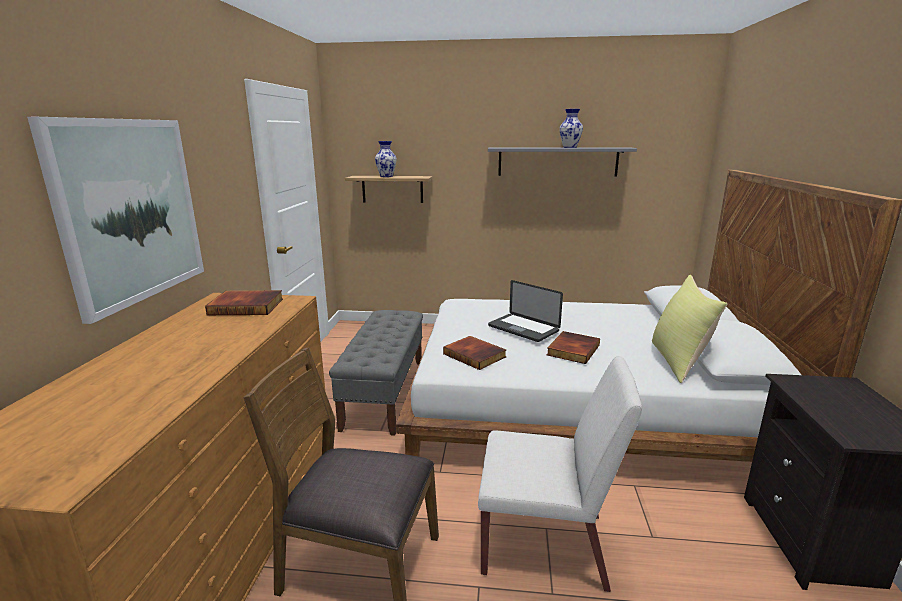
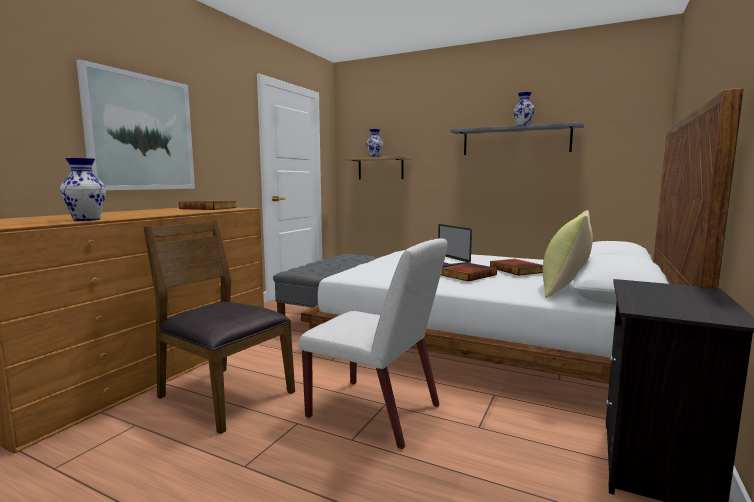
camera: 20 degrees right, 10 degrees down
book [443,336,506,370] -> book moved to [490,259,543,276]
none -> vase [60,158,106,221]

